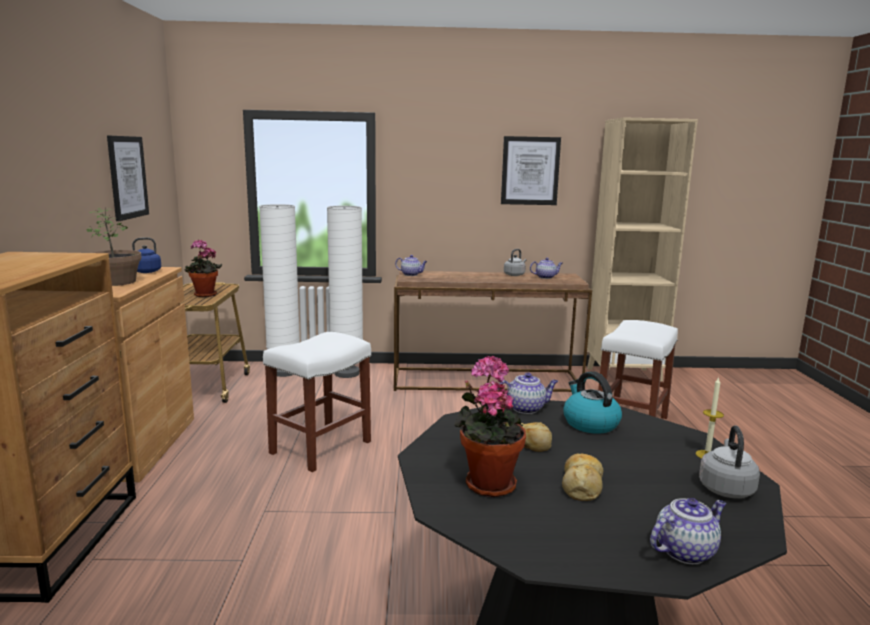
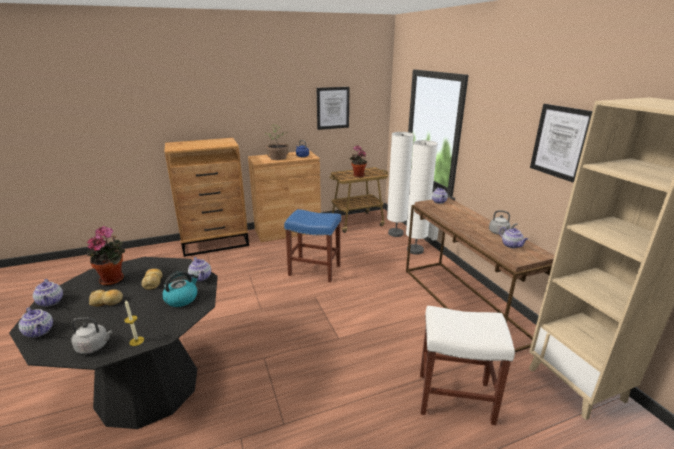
camera: 70 degrees right, 10 degrees up
white stool [263,332,371,472] -> blue stool [284,209,341,282]
none -> teapot [33,279,63,307]

